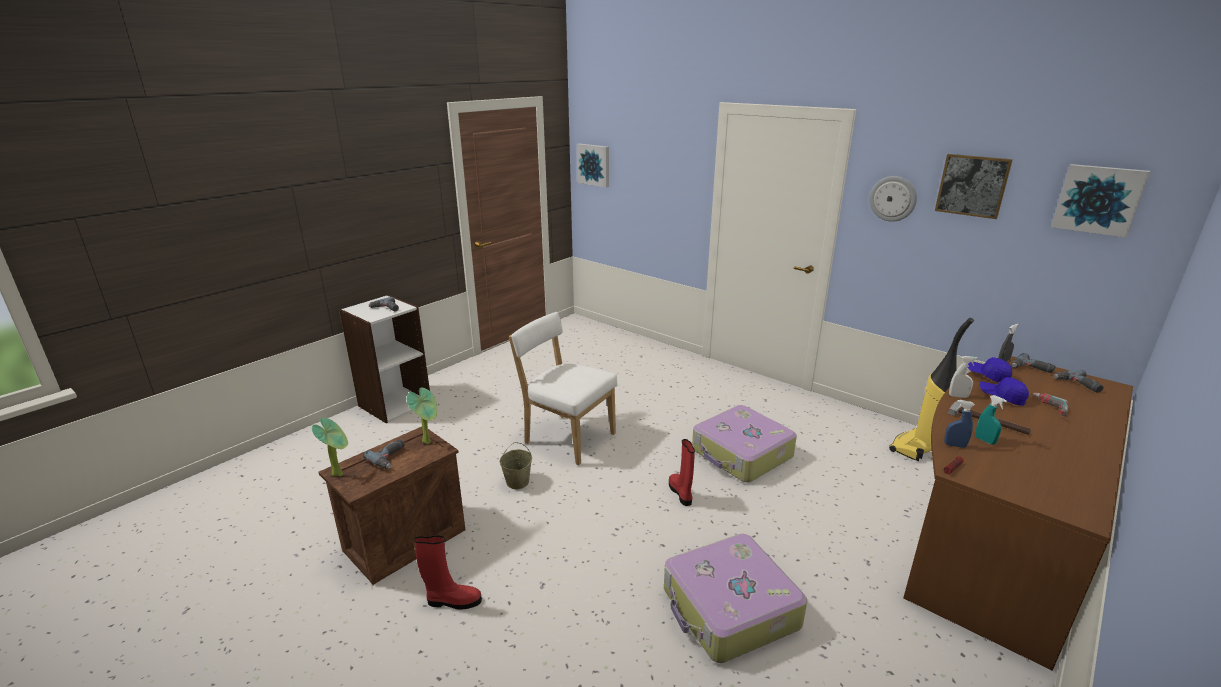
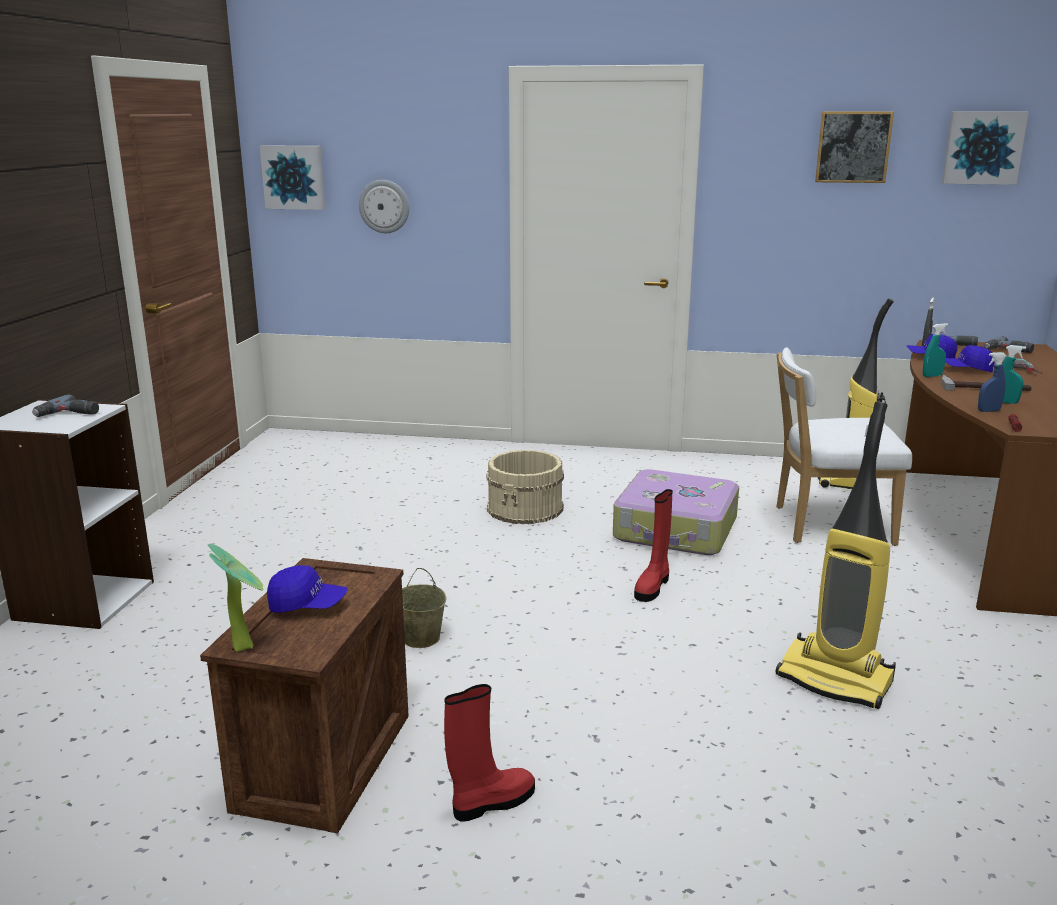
camera: 30 degrees left, 5 degrees down
power drill [363,439,405,469] -> blue cap [267,565,348,613]
potted plant [406,388,438,444] -> none
white chair [509,312,617,465] -> white chair moved to [776,347,912,546]
suitcase [664,534,807,663] -> vacuum cleaner [776,402,896,709]
red boot [669,439,695,506] -> red boot turned 105 degrees counterclockwise [634,489,673,602]
wall clock [869,176,917,222] -> wall clock moved to [359,180,409,233]
white spray bottle [949,356,977,398] -> turquoise spray bottle [923,323,948,377]
none -> beige bucket [486,450,564,524]

